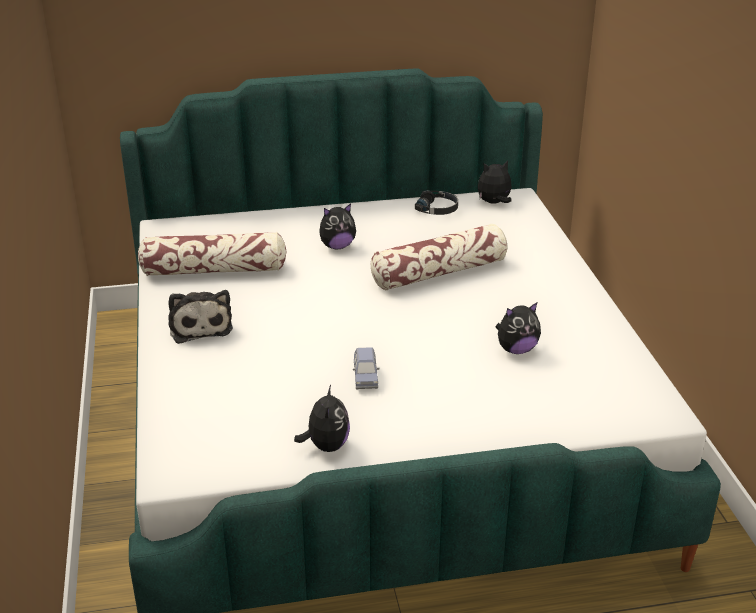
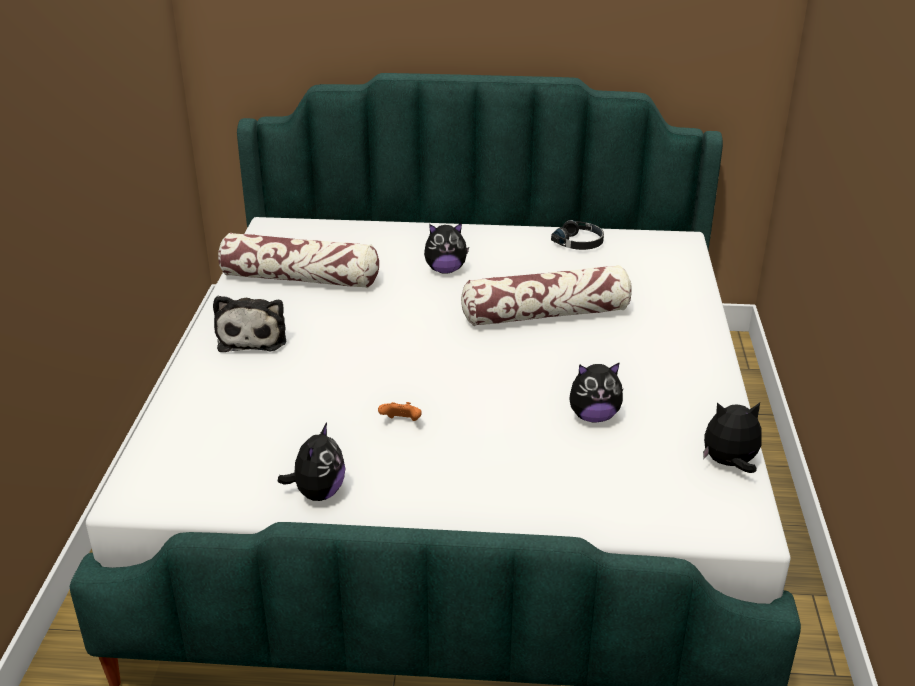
camera: 15 degrees right, 0 degrees up
blue toy car [353,347,379,389] -> orange game controller [378,402,422,421]
plush toy [478,160,512,204] -> plush toy moved to [703,403,762,473]

